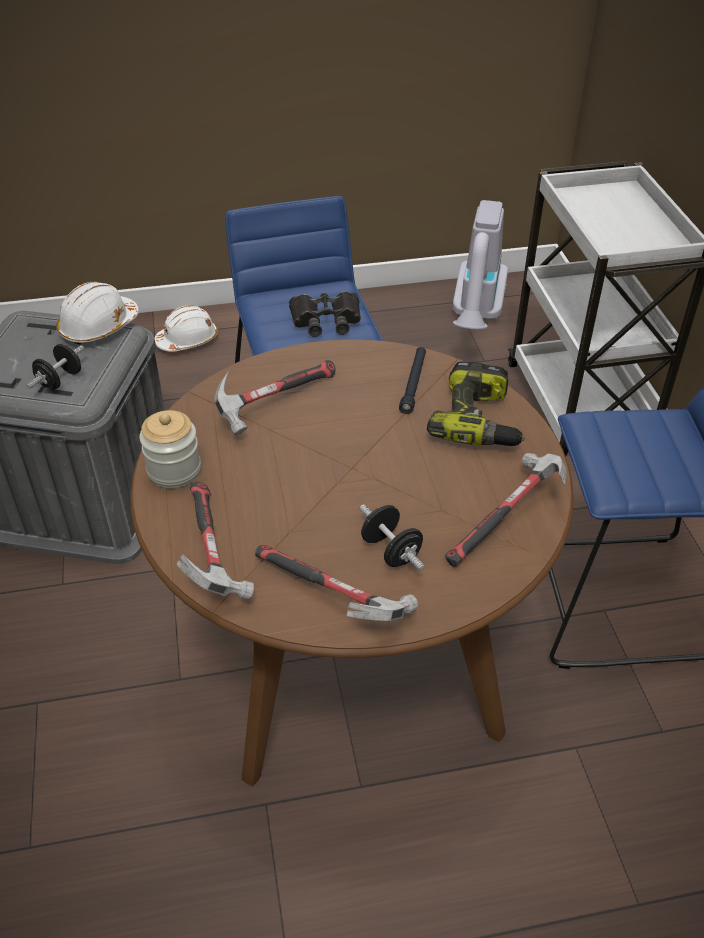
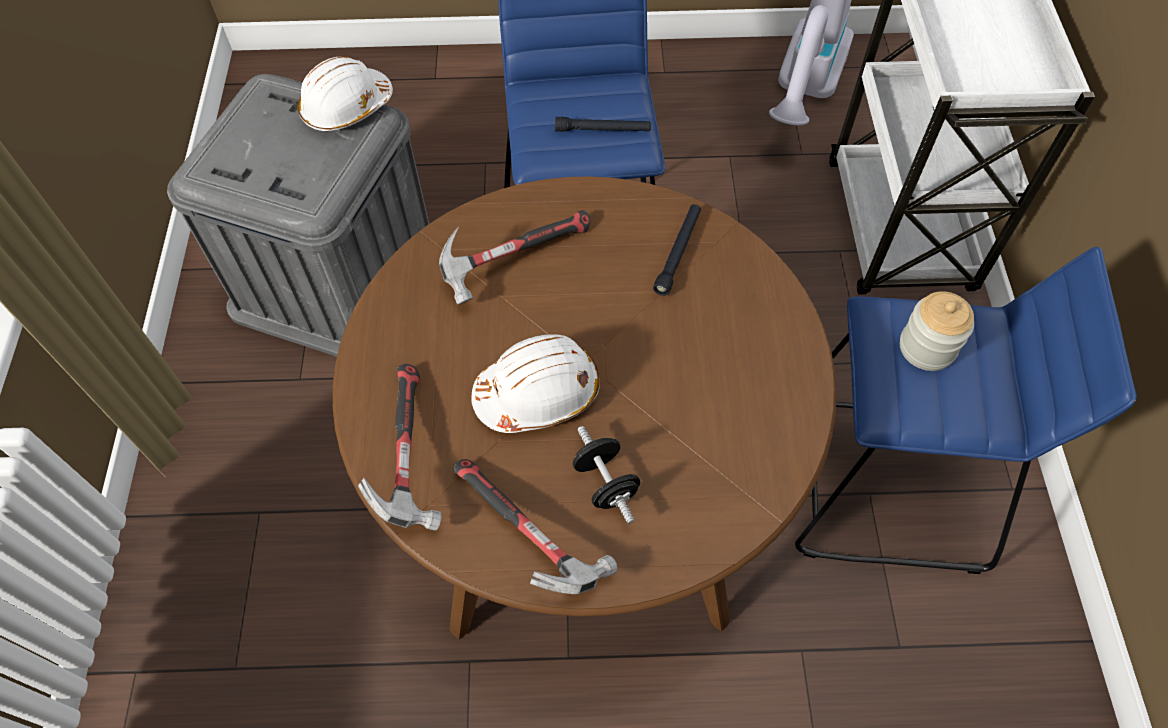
camera: 10 degrees right, 15 degrees up
black dumbbell [27,344,84,390] -> none
jar [139,410,201,488] -> jar moved to [900,291,974,371]
white hard hat [155,305,218,352] -> white hard hat moved to [471,334,600,433]
black binoculars [289,291,361,337] -> black flashlight [555,117,651,132]
power drill [427,362,525,446] -> none
hammer [445,453,567,567] -> none

